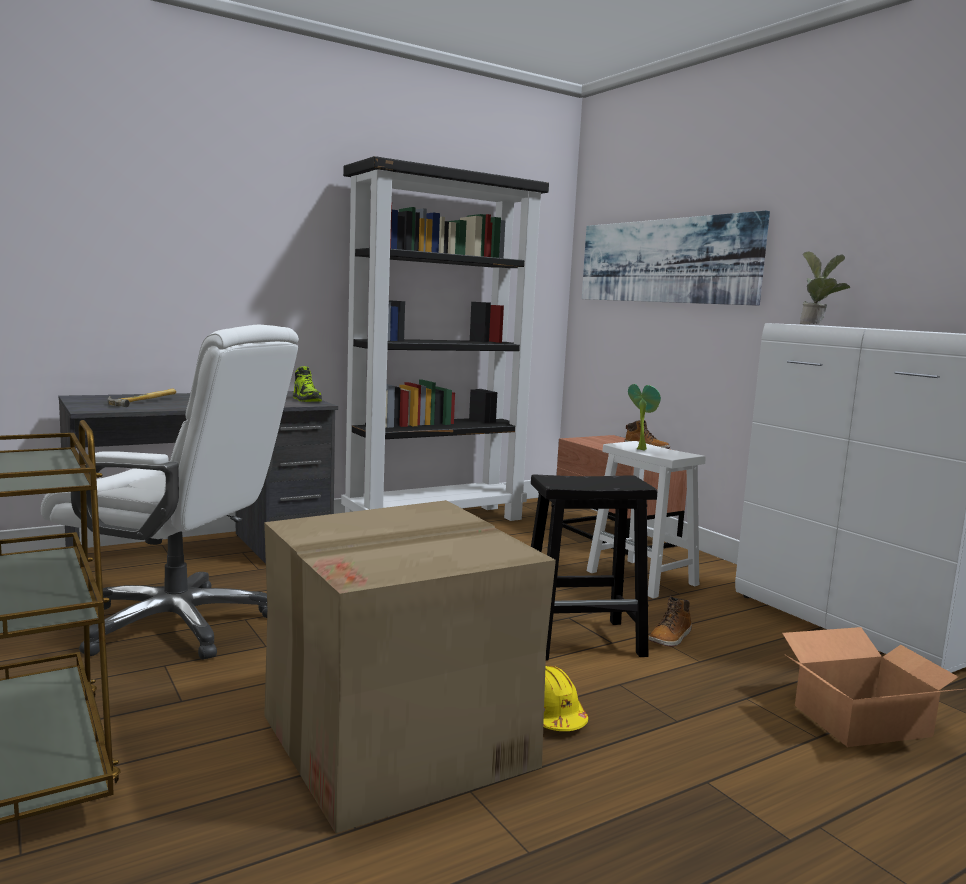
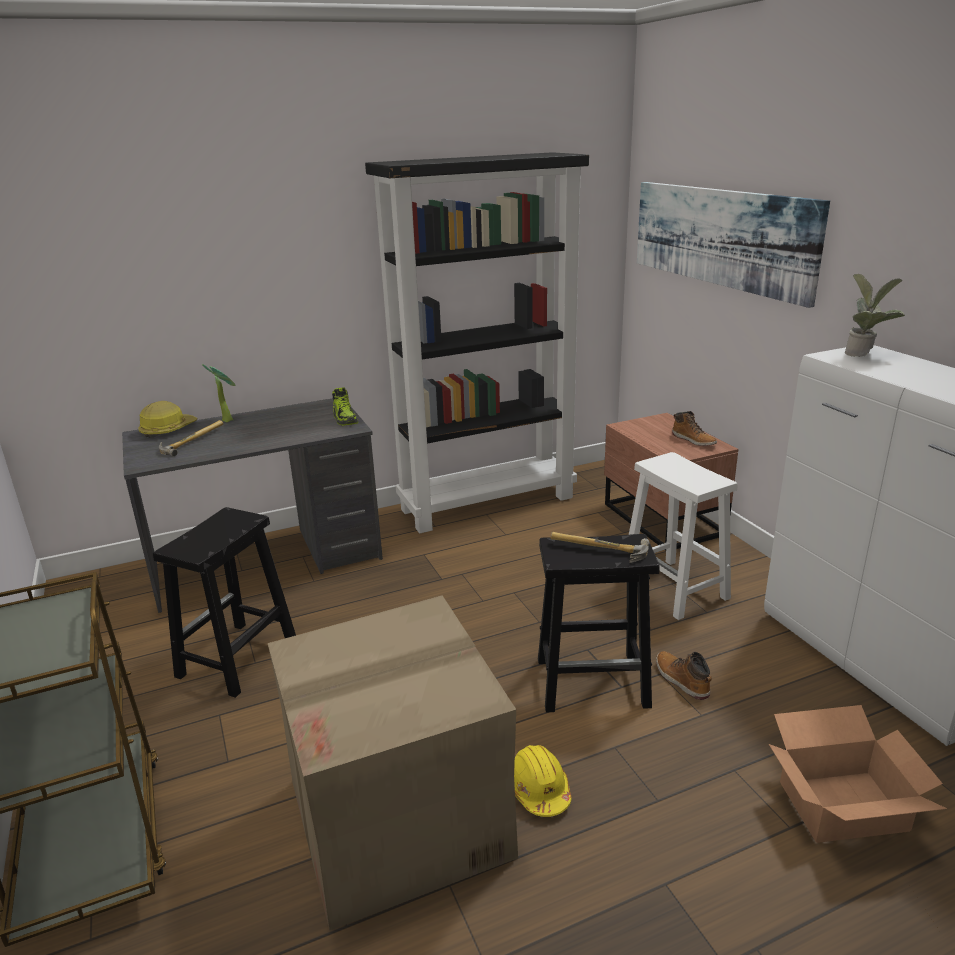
camera: 10 degrees right, 15 degrees up
white office chair [41,325,299,660] -> black stool [153,507,296,698]
potted plant [628,384,661,451] -> potted plant moved to [202,364,235,422]
boot [648,596,692,647] -> boot turned 105 degrees clockwise [656,651,712,700]
none -> hard hat [138,401,198,438]
none -> hammer [551,532,650,563]

